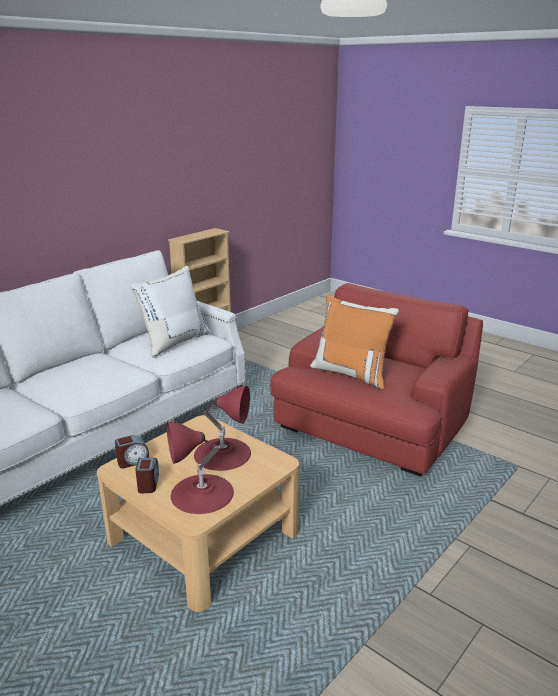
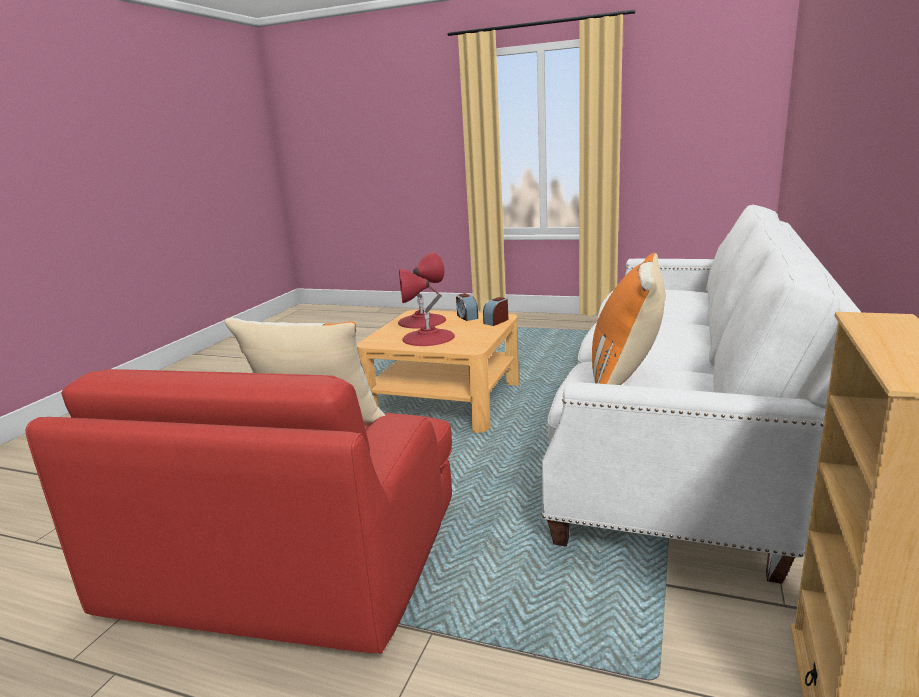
camera: 160 degrees right, 5 degrees down
white pillow [130,266,211,357] -> orange pillow [592,253,666,385]

